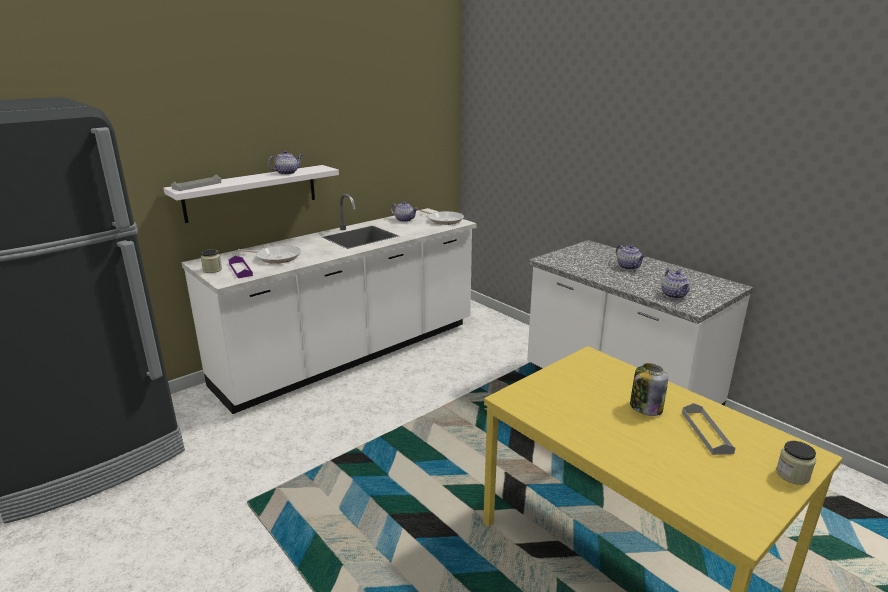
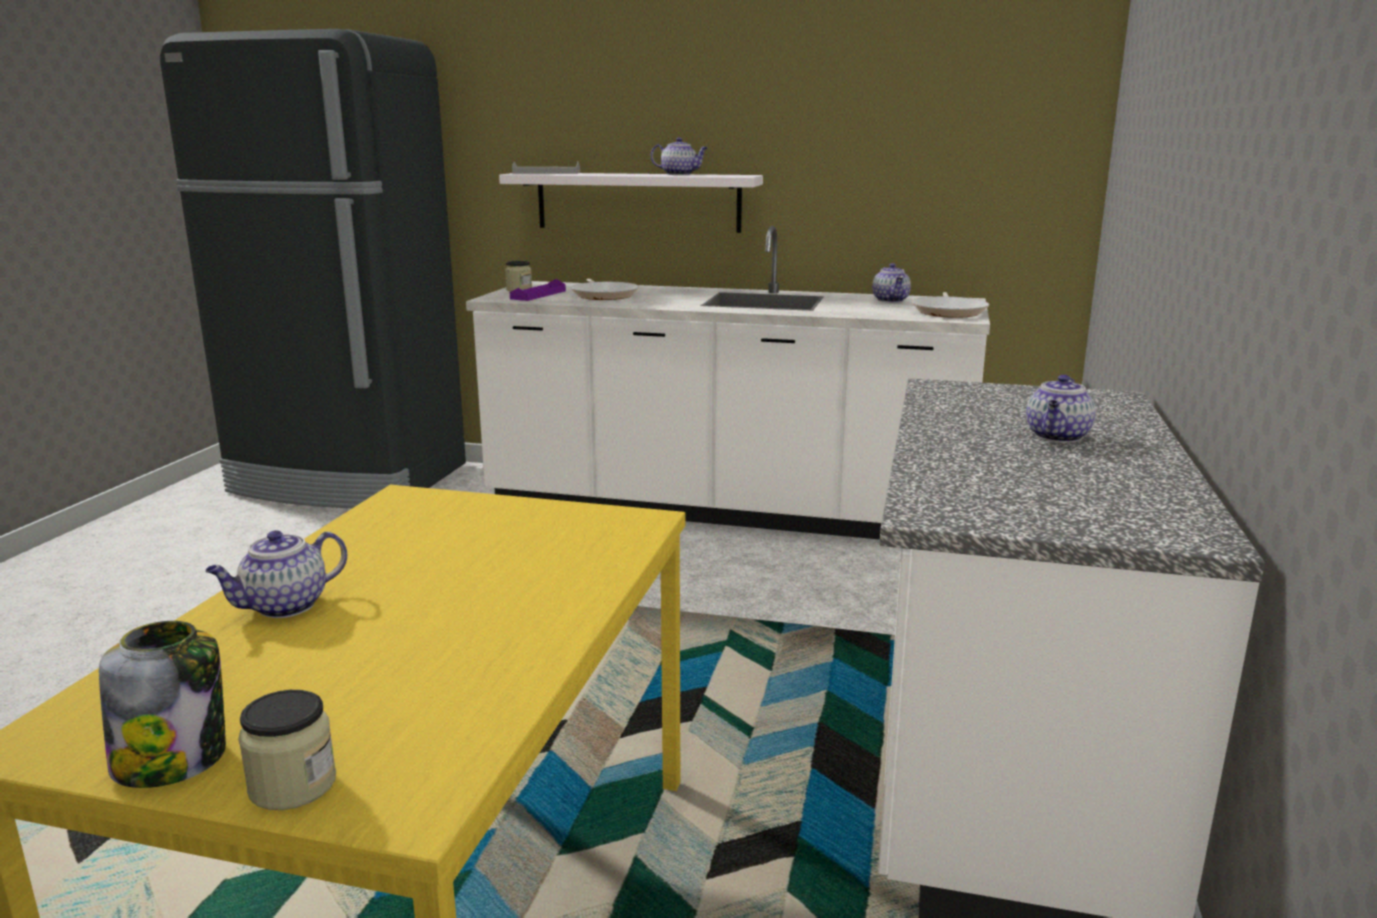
camera: 55 degrees right, 5 degrees down
jar [630,363,668,416] -> jar moved to [99,621,226,788]
teapot [661,269,690,299] -> teapot moved to [205,530,348,618]
grey tray [682,403,736,455] -> none

